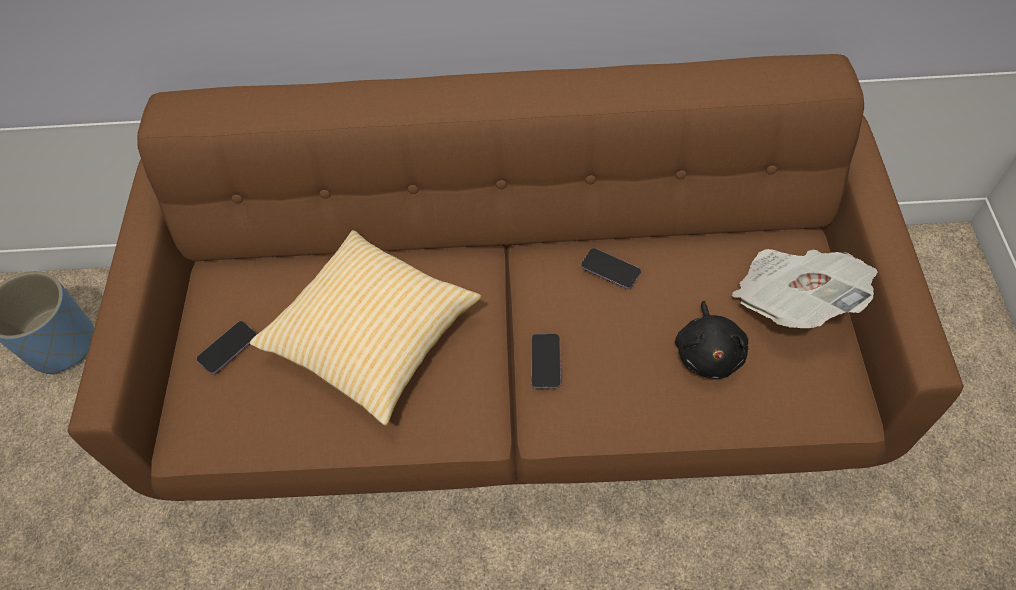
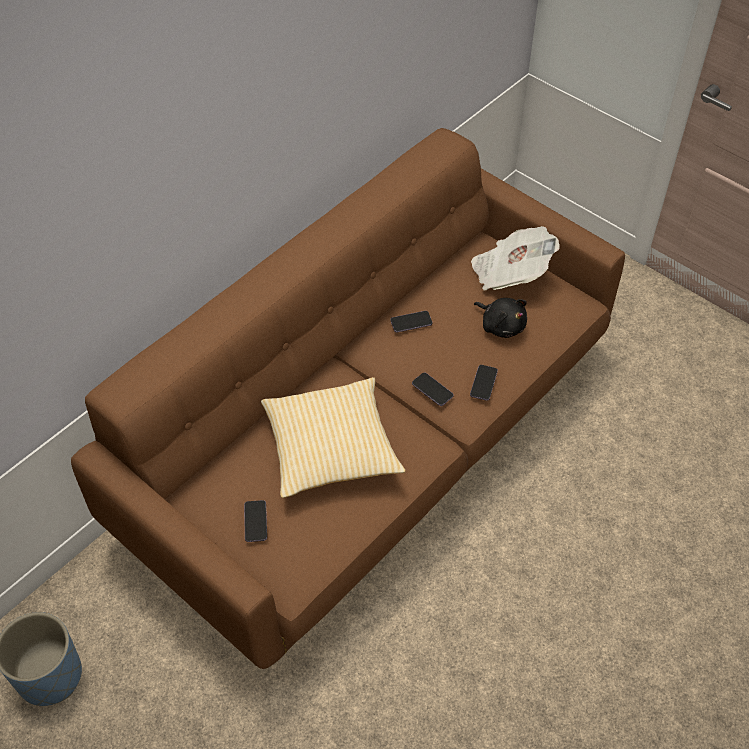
camera: 50 degrees left, 5 degrees down
none -> phone [470,365,498,401]

